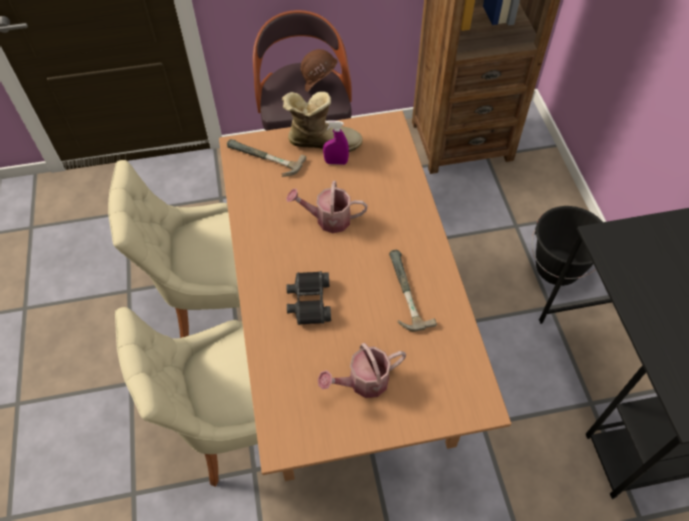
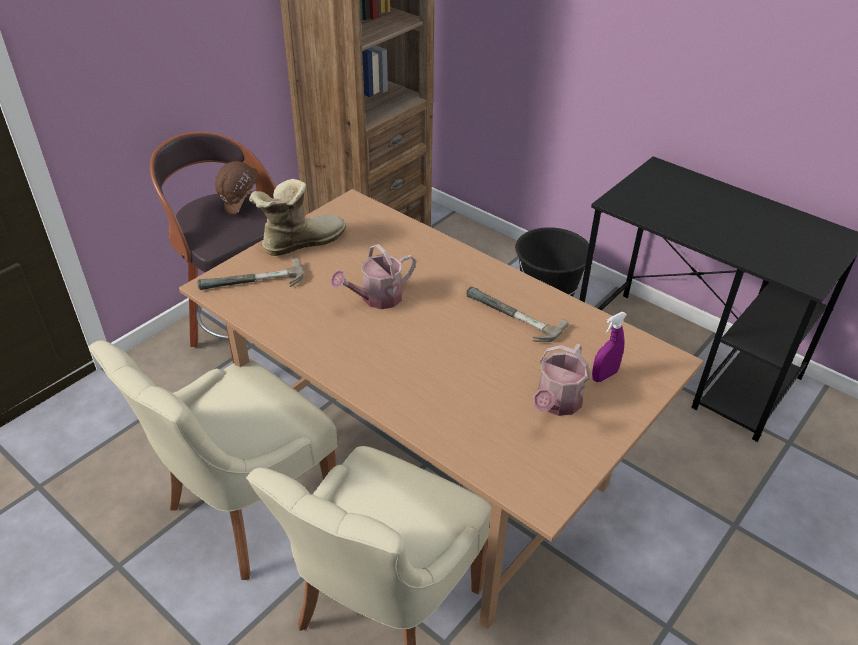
camera: 40 degrees left, 15 degrees down
black binoculars [286,271,331,325] -> none
purple spray bottle [323,120,349,165] -> purple spray bottle moved to [592,312,627,382]

